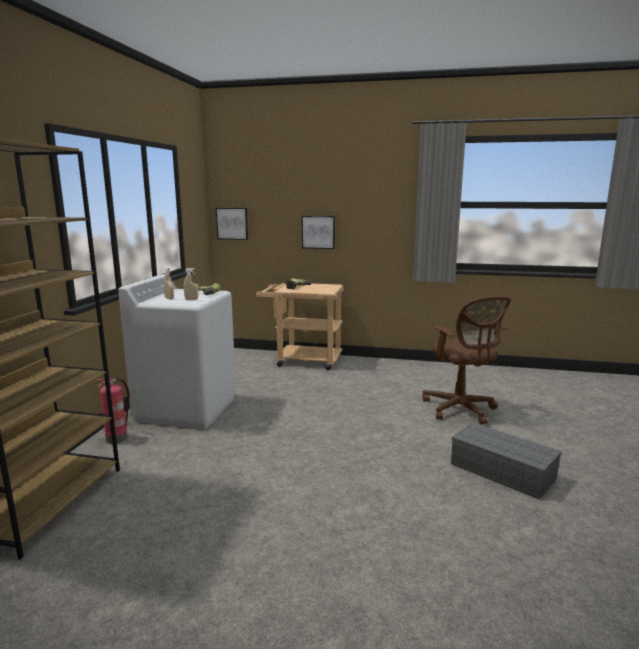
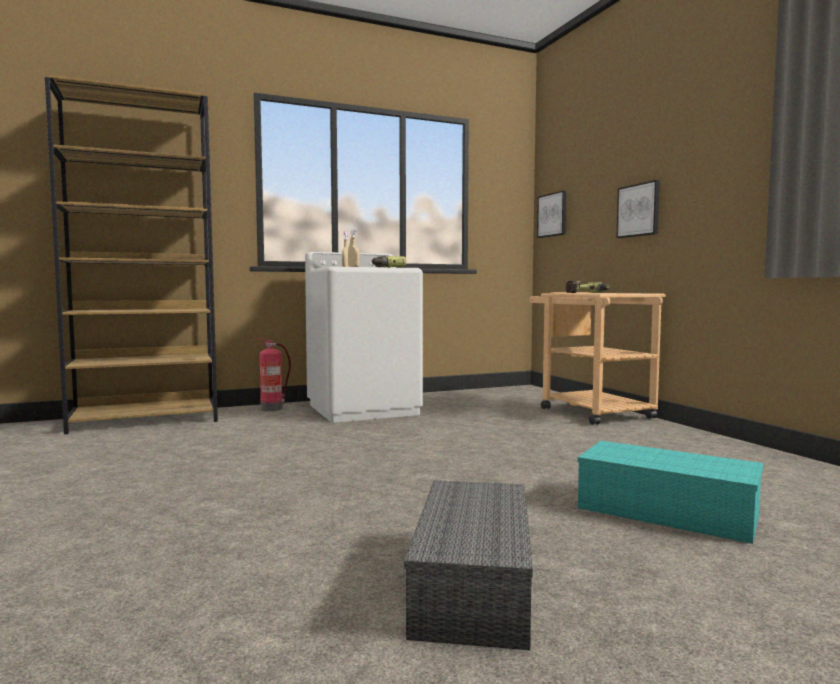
camera: 55 degrees right, 10 degrees down
brown office chair [422,296,511,425] -> turquoise storage box [577,441,763,544]

